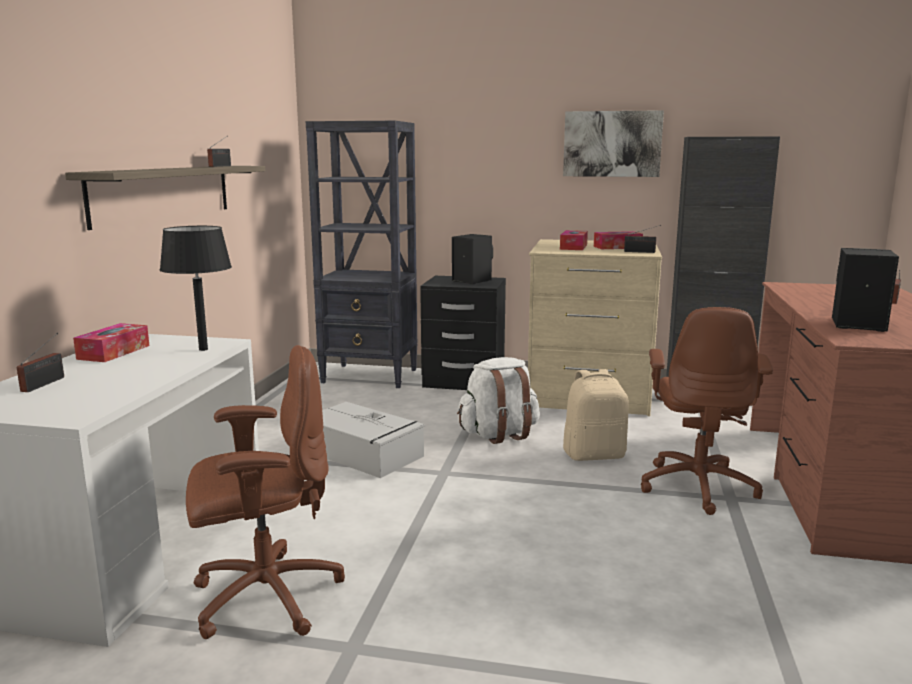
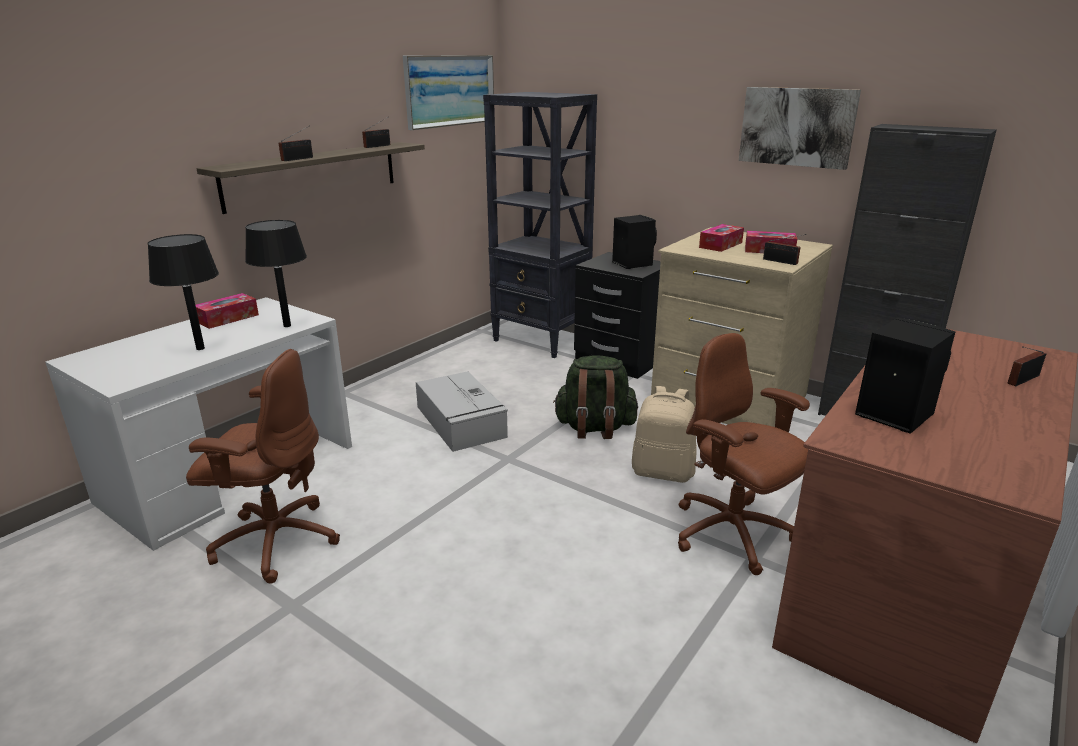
camera: 25 degrees right, 10 degrees up
radio [17,333,64,392] -> radio moved to [279,125,313,161]
white backpack [457,357,540,444] -> green backpack [553,355,638,439]
brown office chair [641,307,773,515] -> brown office chair turned 105 degrees clockwise [678,333,810,575]
none -> black table lamp [147,234,219,350]
none -> picture [403,55,494,130]

